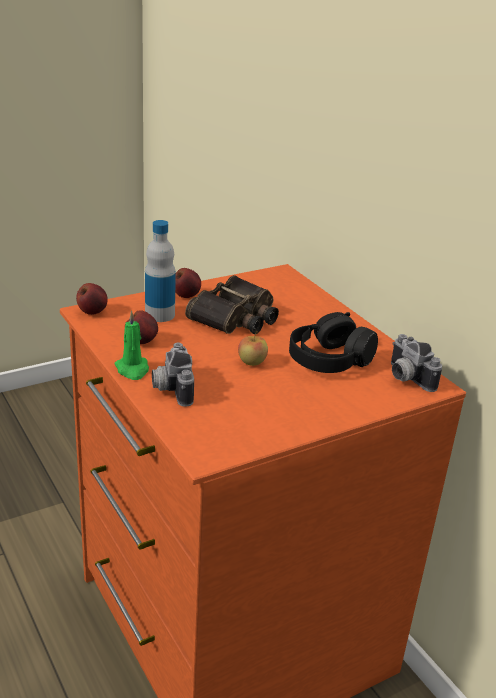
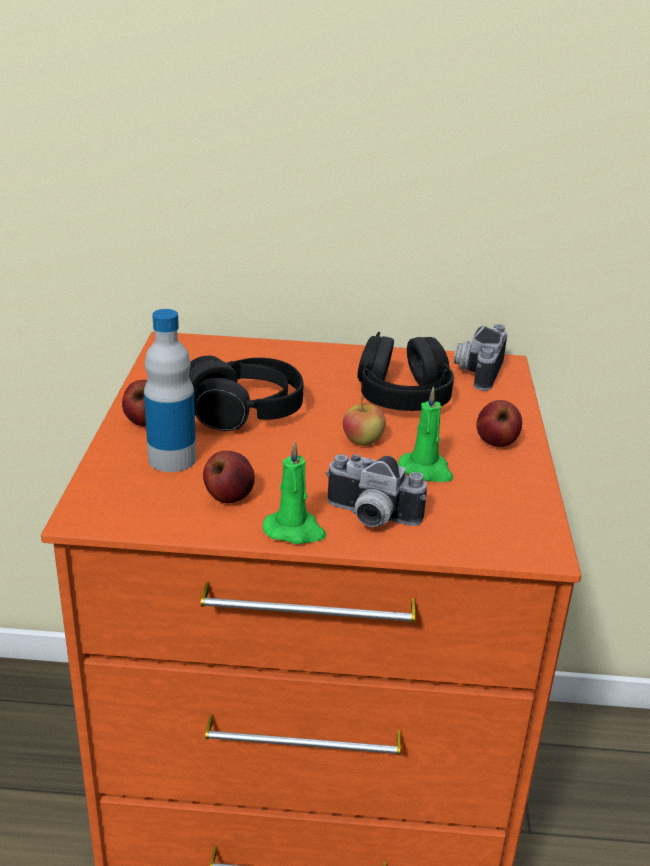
camera: 55 degrees left, 0 degrees up
apple [76,283,108,315] -> apple moved to [476,400,522,447]
binoculars [185,275,279,334] -> black headphones [189,356,304,431]
camera [391,334,442,392] -> camera turned 105 degrees clockwise [454,324,507,391]
none -> green candle [398,387,453,482]

